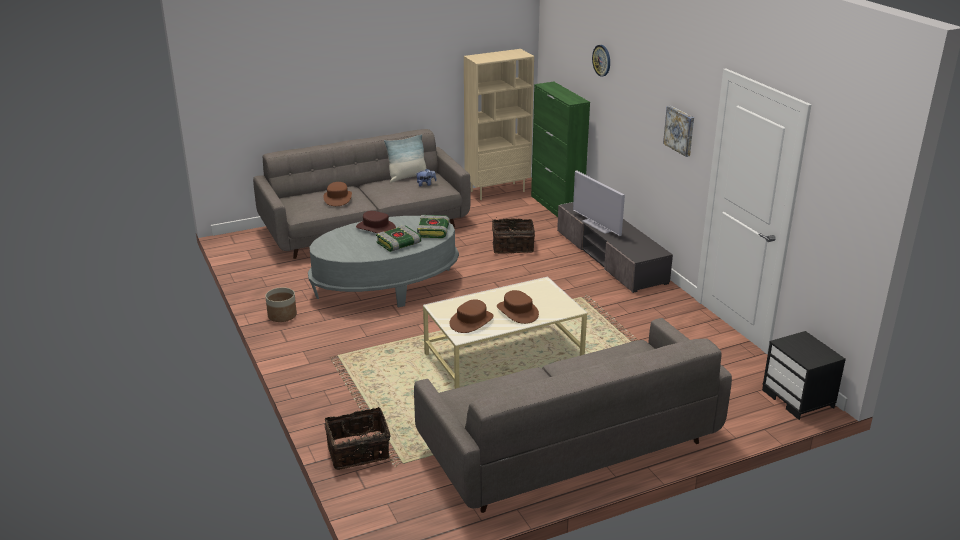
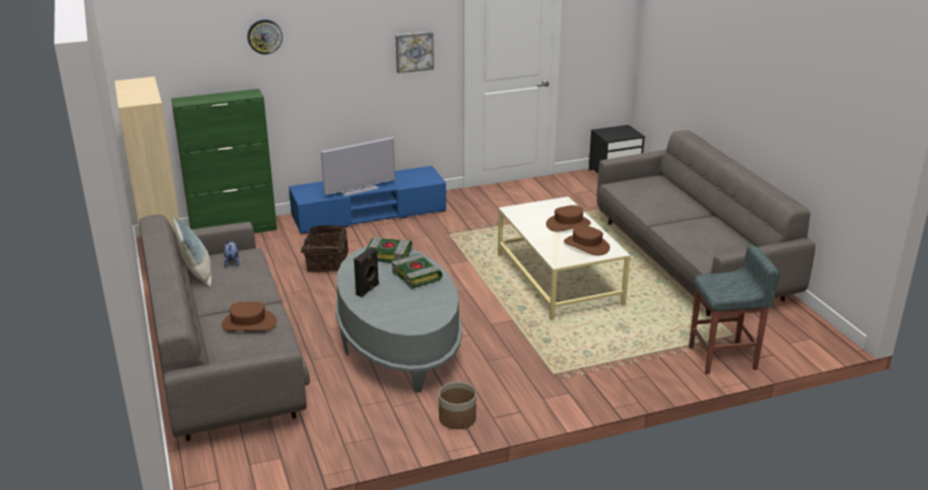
camera: 85 degrees left, 0 degrees up
basket [325,407,391,470] -> grey stool [689,245,780,374]
brown hat [356,211,396,233] -> black speaker [354,247,379,297]
grey tv stand [557,202,673,293] -> blue tv stand [289,166,446,234]

